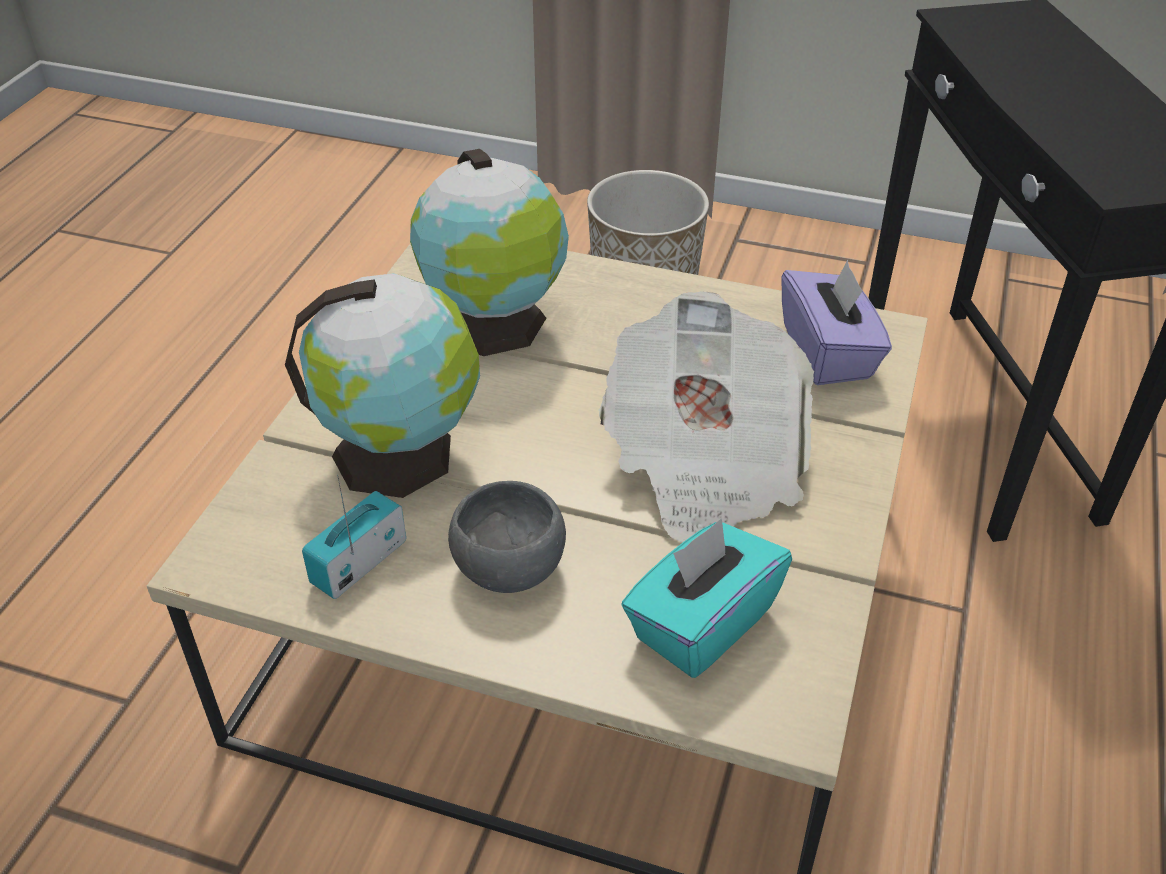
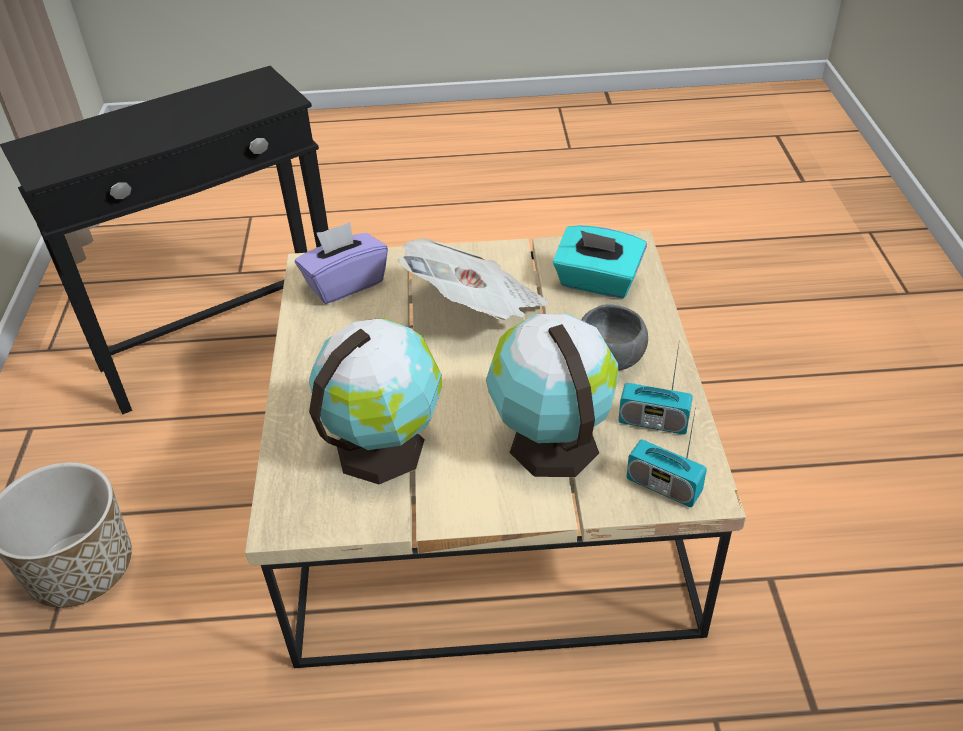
camera: 110 degrees left, 0 degrees up
none -> radio [627,407,707,507]

